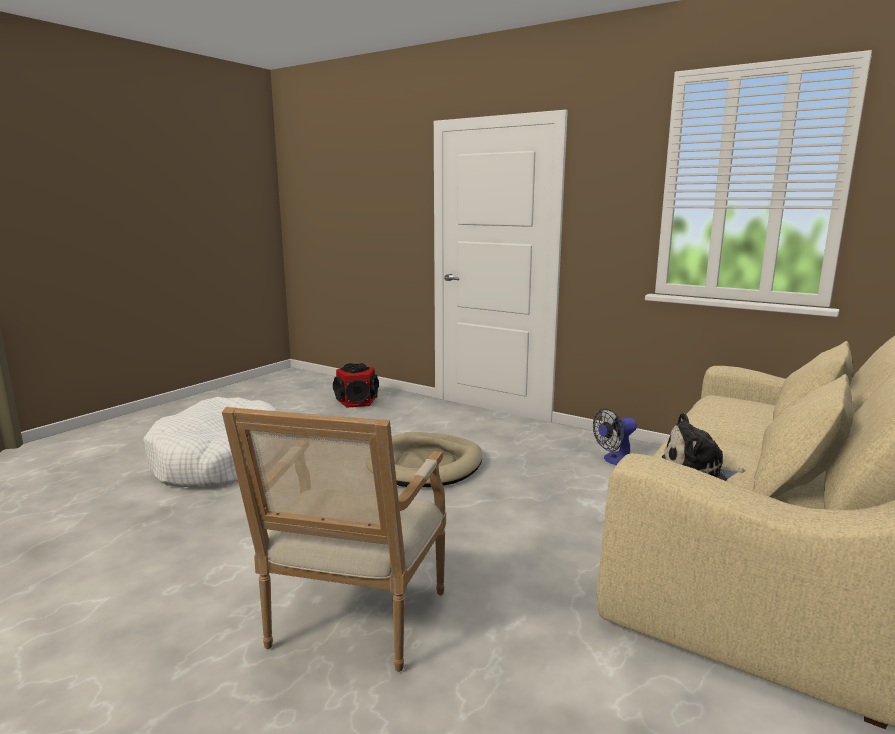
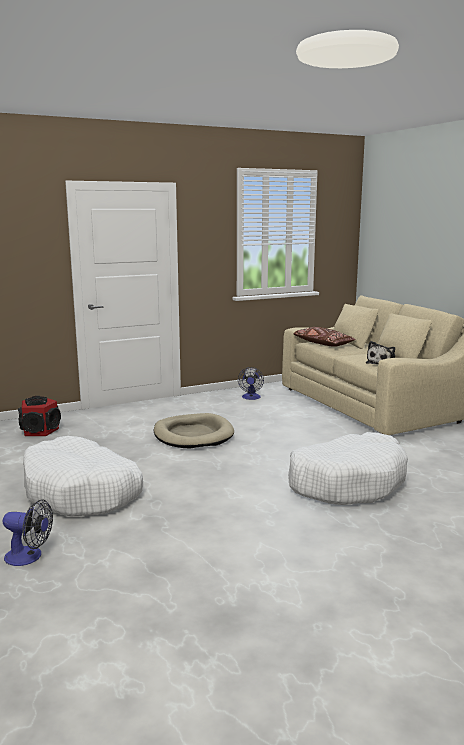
camera: 60 degrees left, 0 degrees up
armchair [222,407,446,672] -> white dog bed [288,432,408,505]
none -> fan [3,499,53,566]
none -> brown pillow [293,327,356,347]

